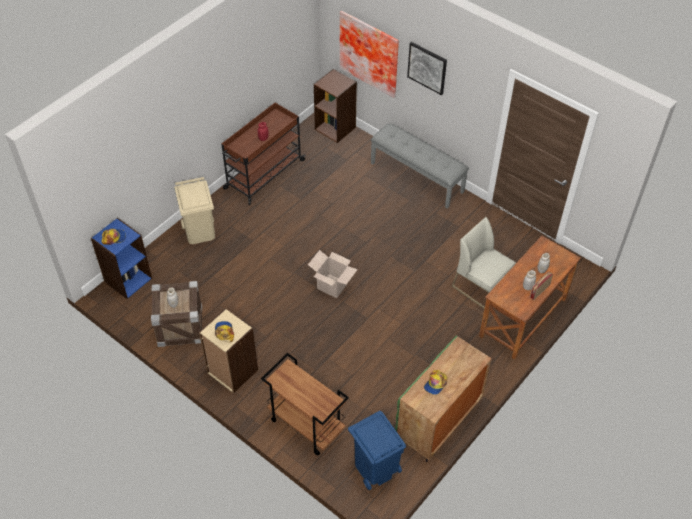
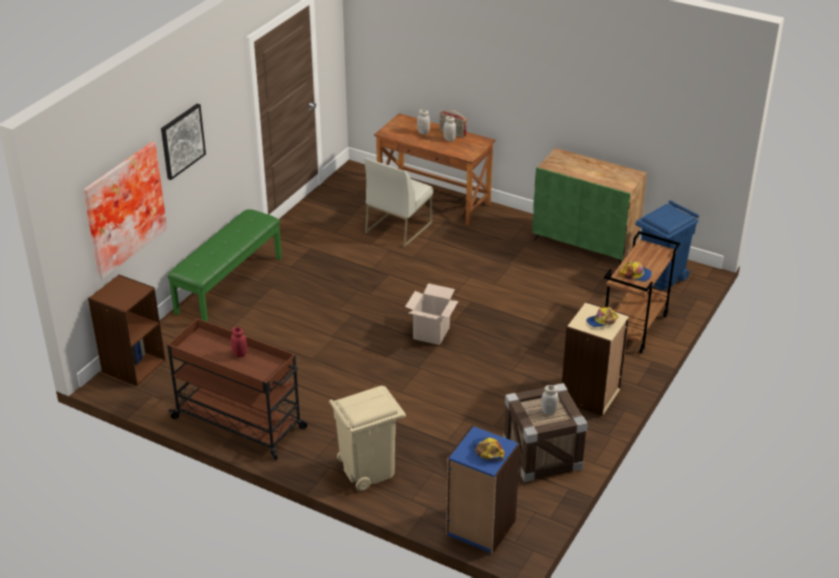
camera: 100 degrees left, 15 degrees down
grey bench [371,123,469,209] -> green bench [167,209,282,322]
cap [424,370,447,395] -> cap moved to [619,261,652,282]

